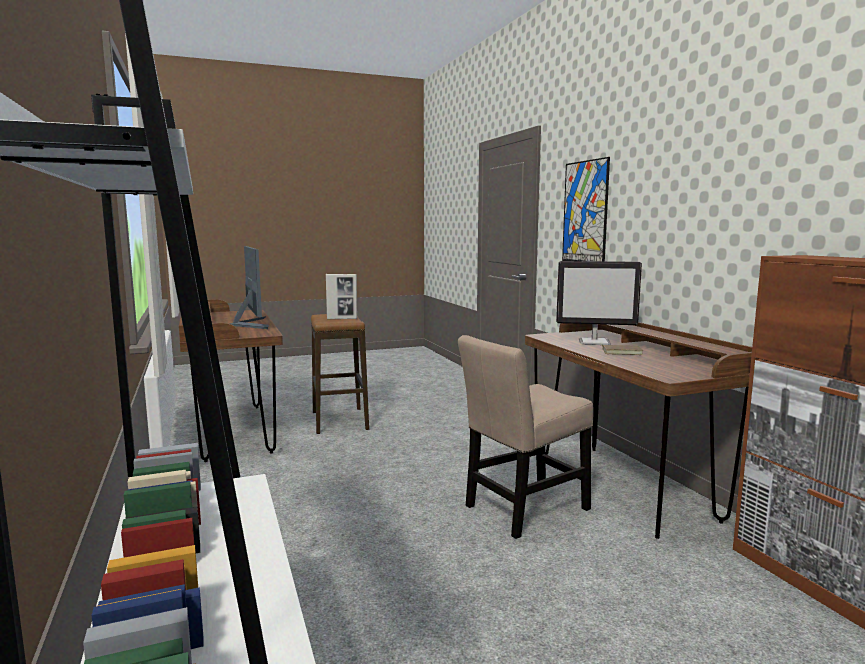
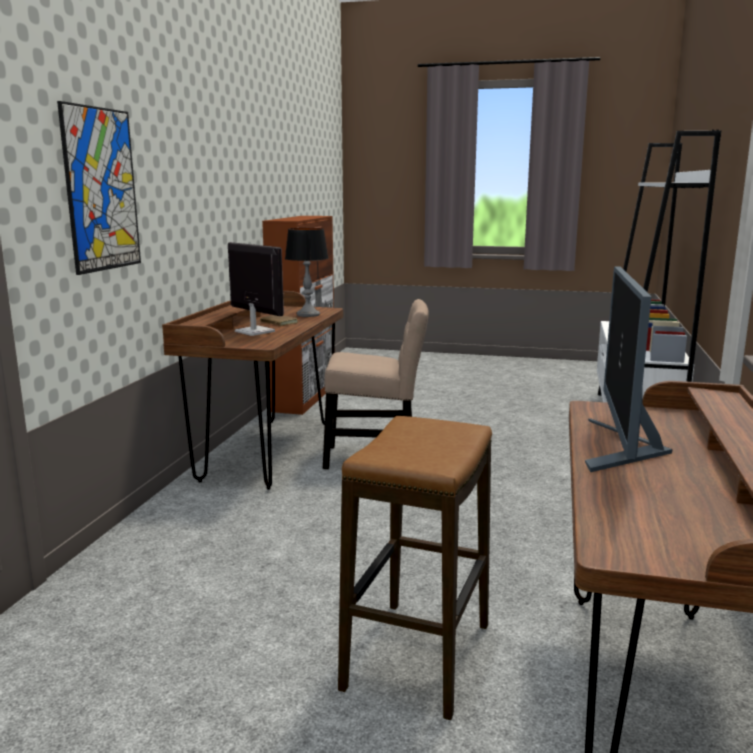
camera: 145 degrees left, 5 degrees up
picture frame [326,274,357,319] -> none
none -> table lamp [285,228,329,317]

